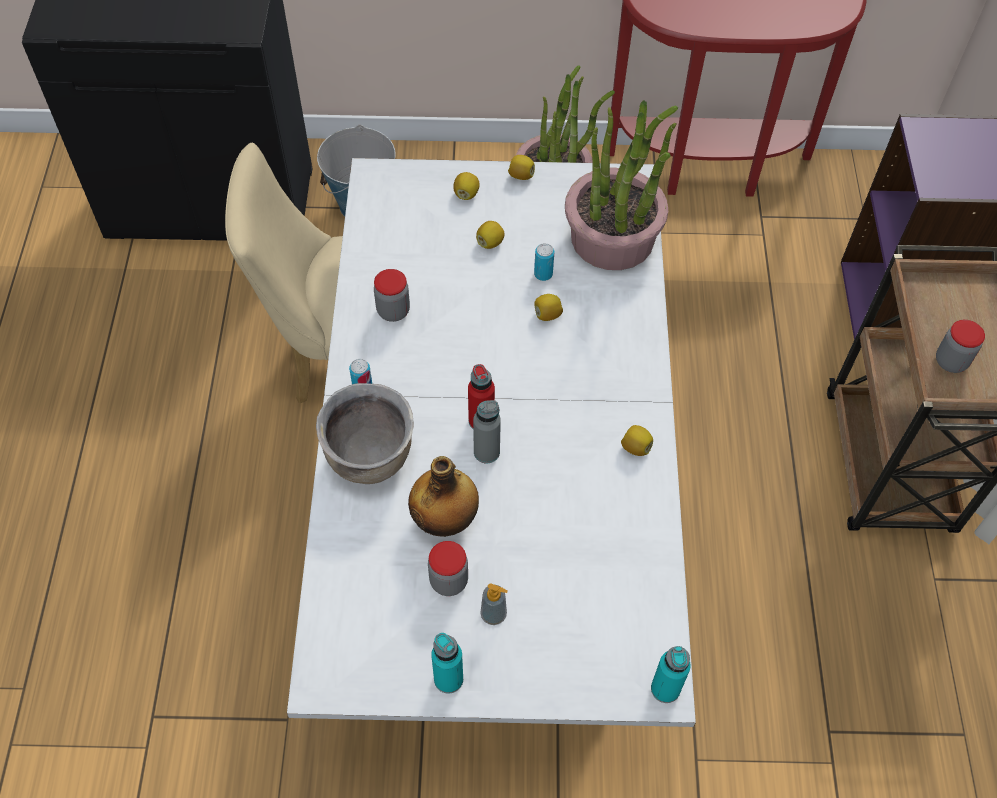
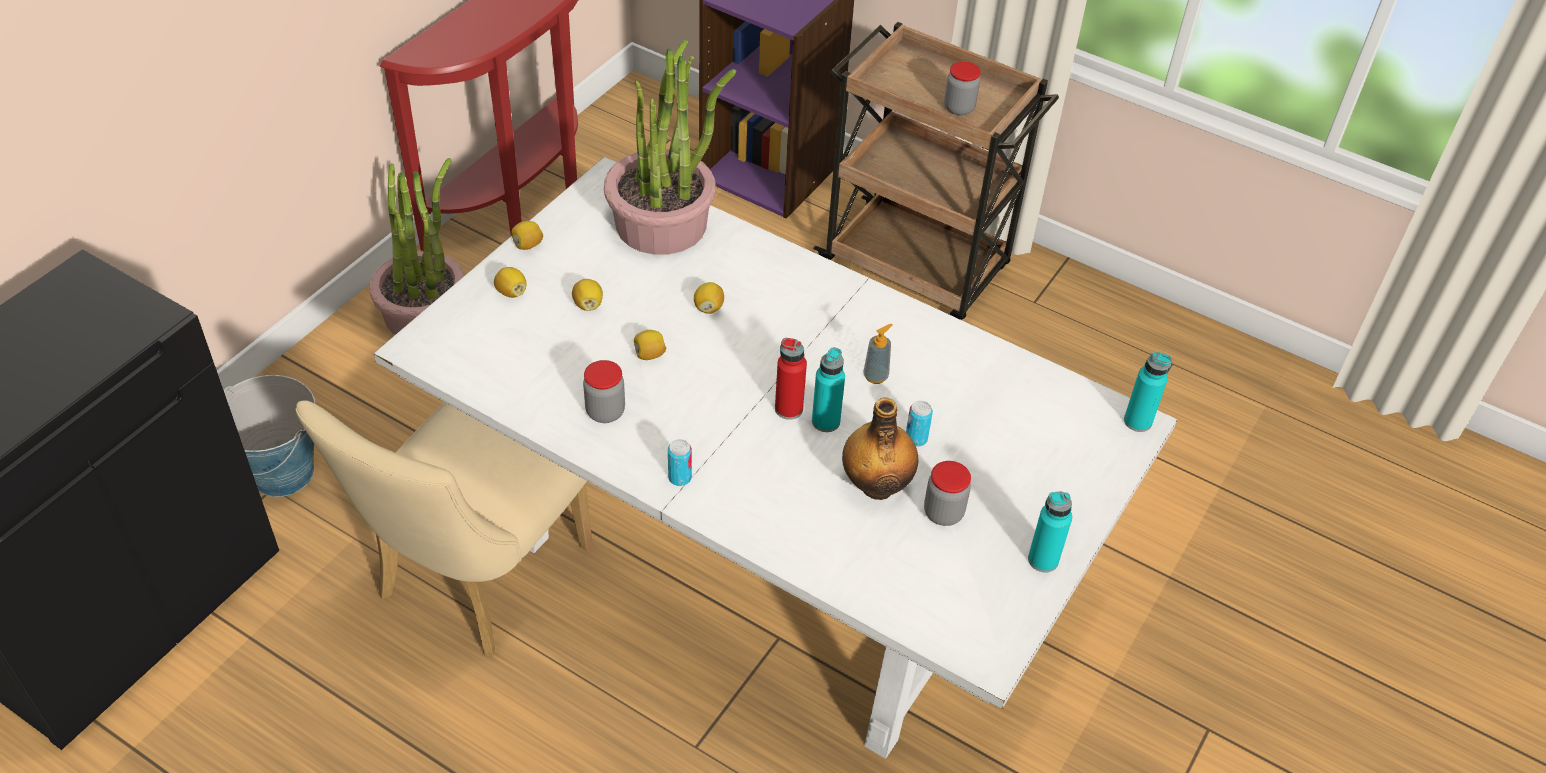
camera: 60 degrees left, 10 degrees down
brown cooking pot [316,383,414,484] -> none
grey bottle [473,400,501,464] -> turquoise bottle [812,347,845,432]
soap dispenser [480,583,508,625] -> soap dispenser moved to [863,324,892,384]
can [534,243,554,281] -> can moved to [906,401,933,447]
lemon [621,425,653,456] -> lemon moved to [634,330,666,360]

